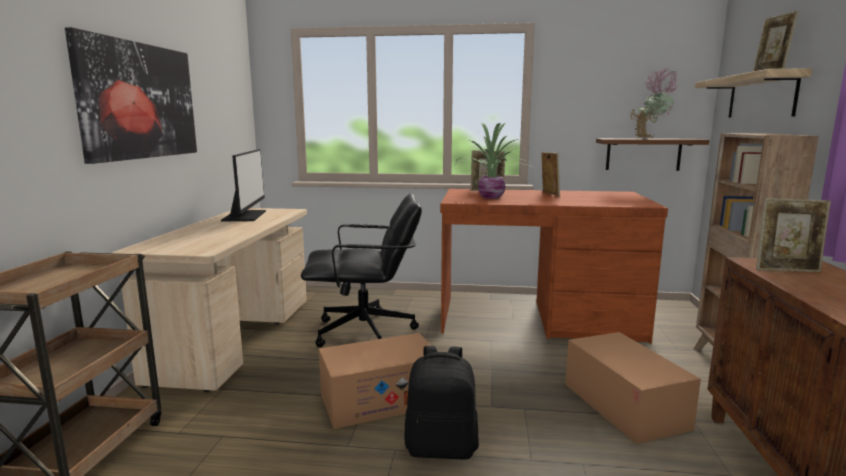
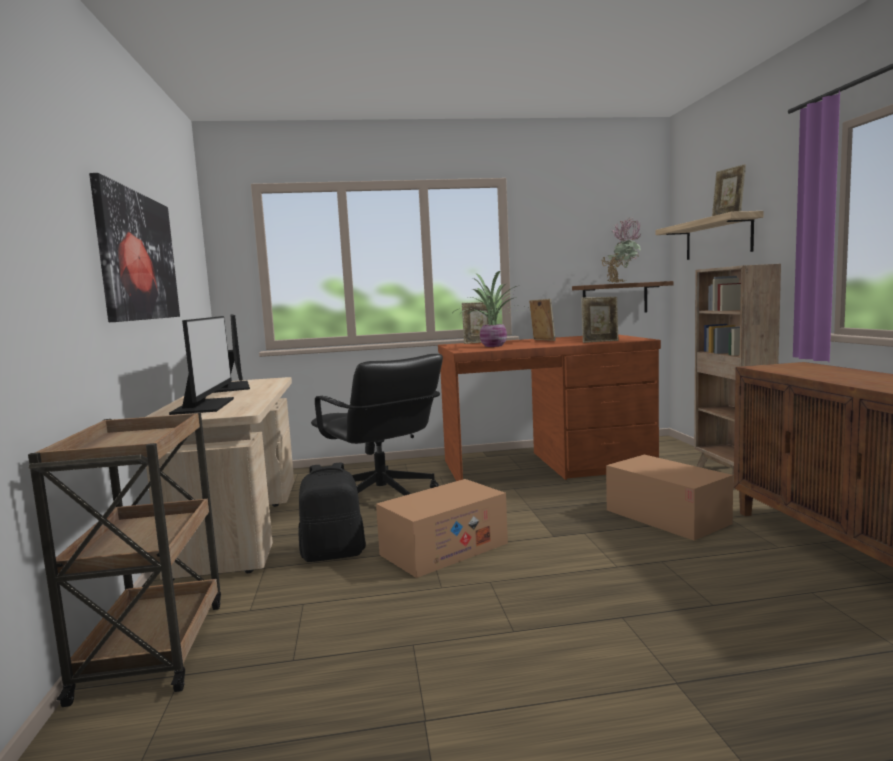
camera: 15 degrees left, 5 degrees down
black office chair [301,193,422,347] -> black office chair turned 75 degrees clockwise [311,354,443,496]
black backpack [404,346,479,460] -> black backpack moved to [298,462,366,562]
picture frame [756,198,831,272] -> picture frame moved to [581,297,619,343]
none -> monitor [169,316,234,415]

